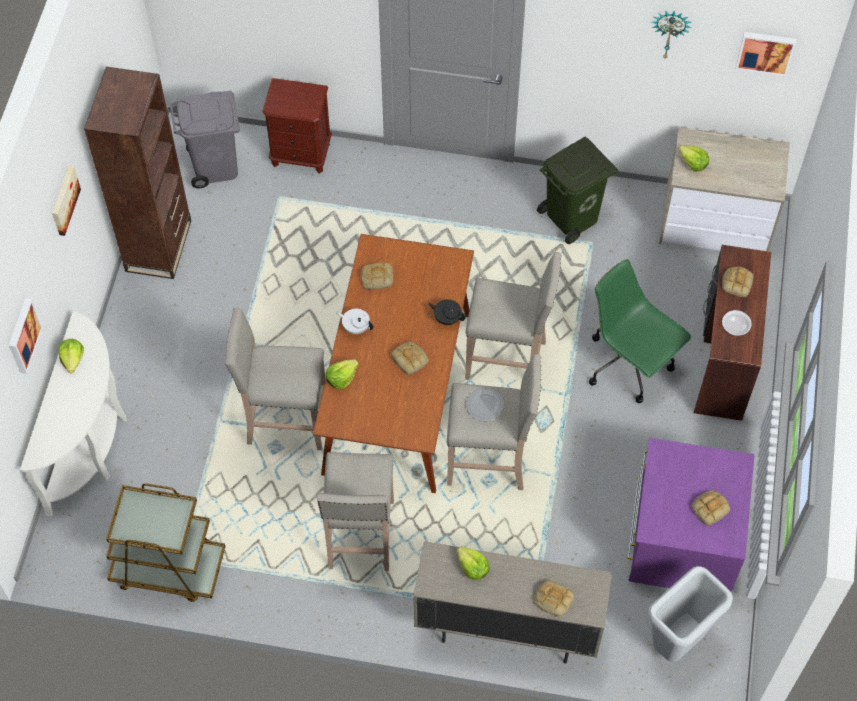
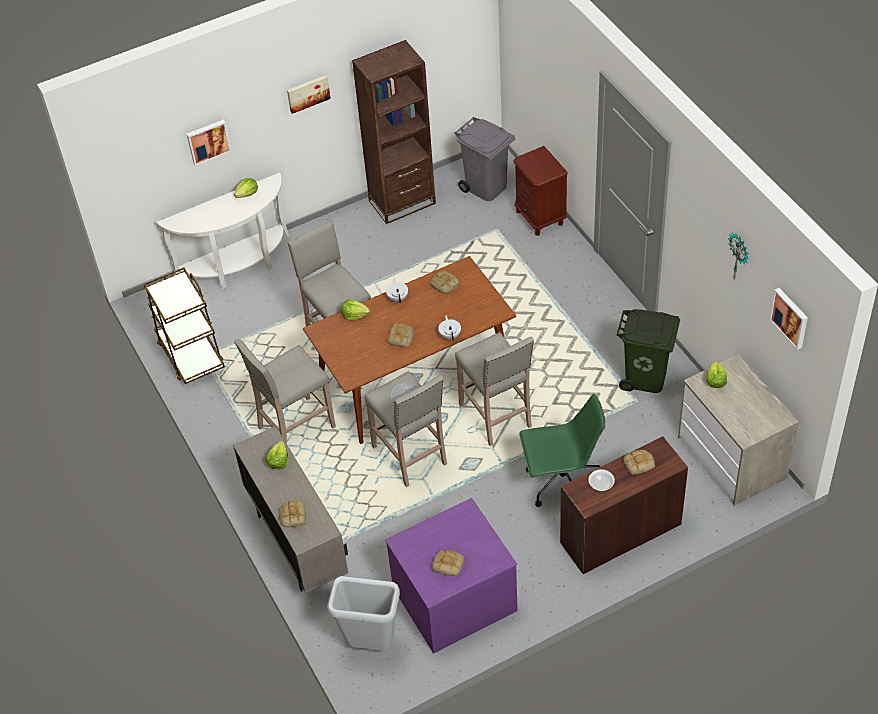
camera: 55 degrees right, 10 degrees down
black teapot [428,299,466,325] -> white teapot [438,315,461,341]
green office chair [589,259,692,403] -> green office chair turned 75 degrees clockwise [519,394,605,507]

